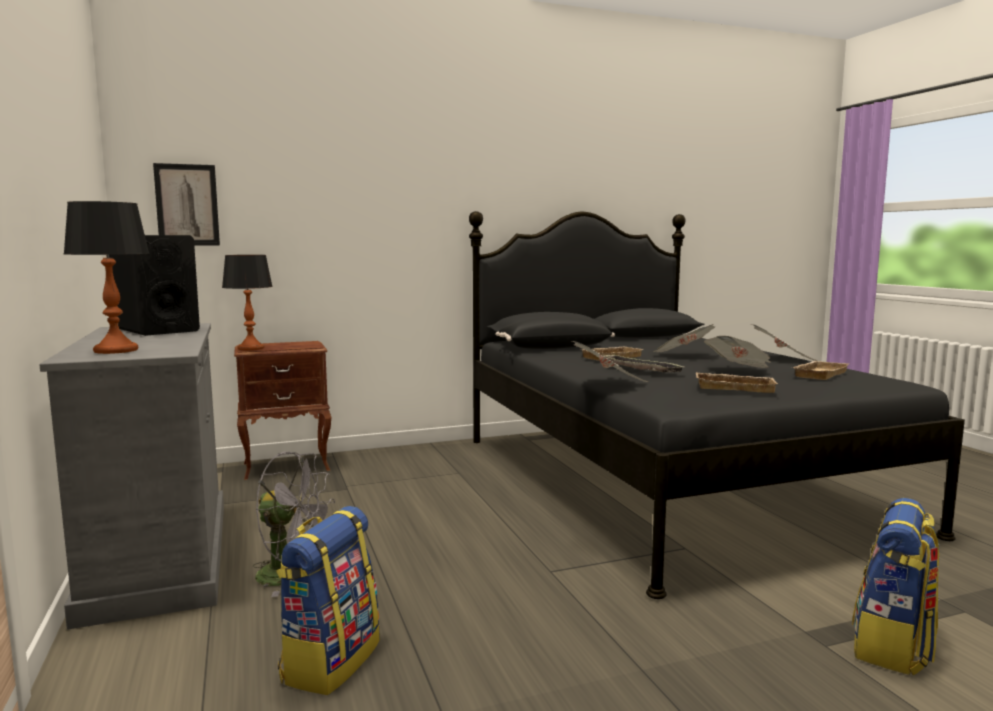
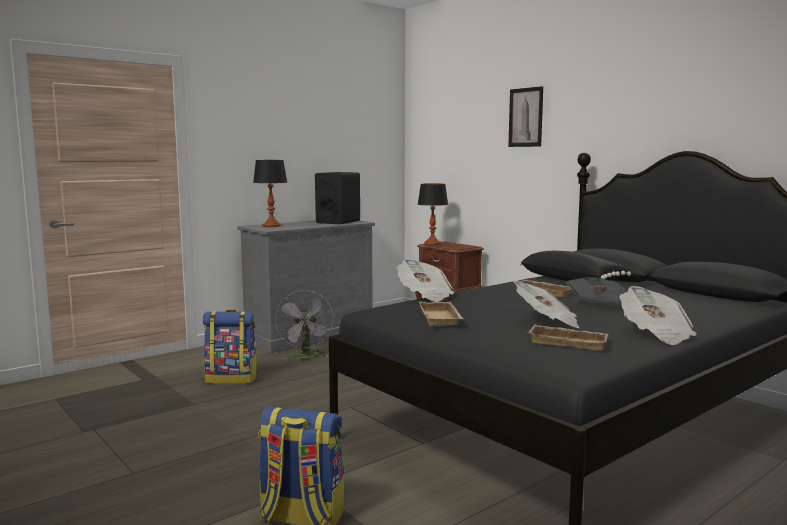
camera: 70 degrees right, 0 degrees up
picture [153,163,220,246] -> picture moved to [508,86,543,147]
tray [604,354,683,372] -> none

